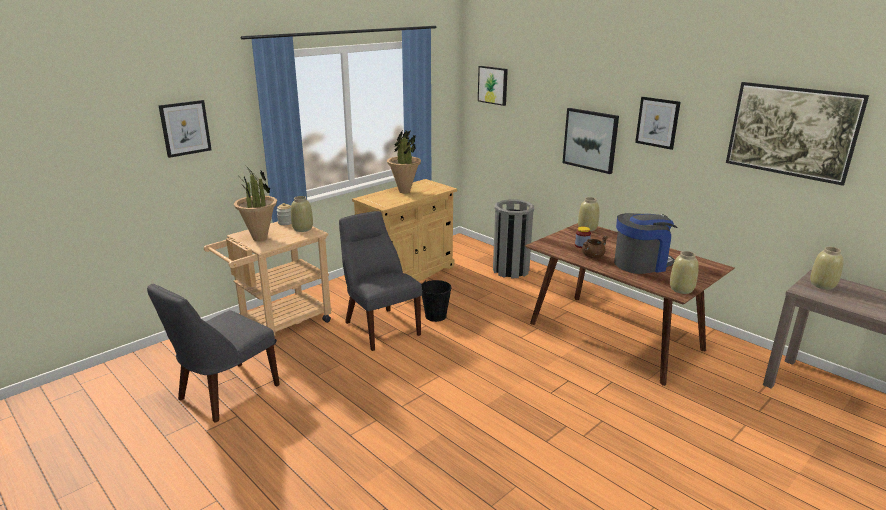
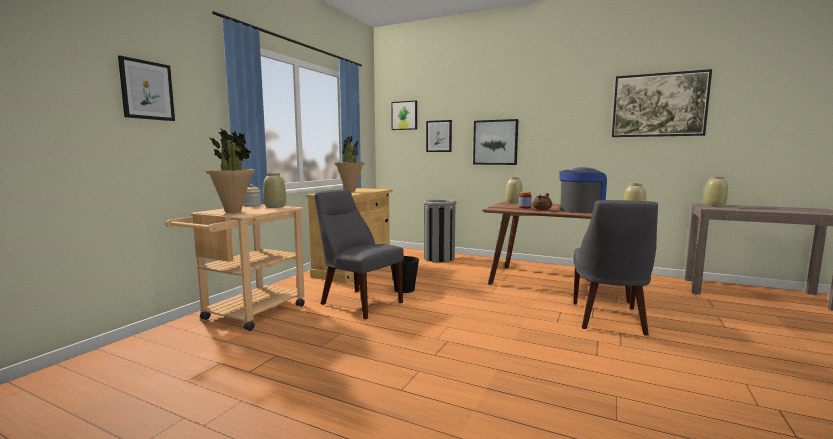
camera: 20 degrees left, 15 degrees down
grey chair [147,284,280,423] -> grey chair moved to [573,200,658,336]
picture [635,97,681,150] -> picture moved to [426,120,452,152]

